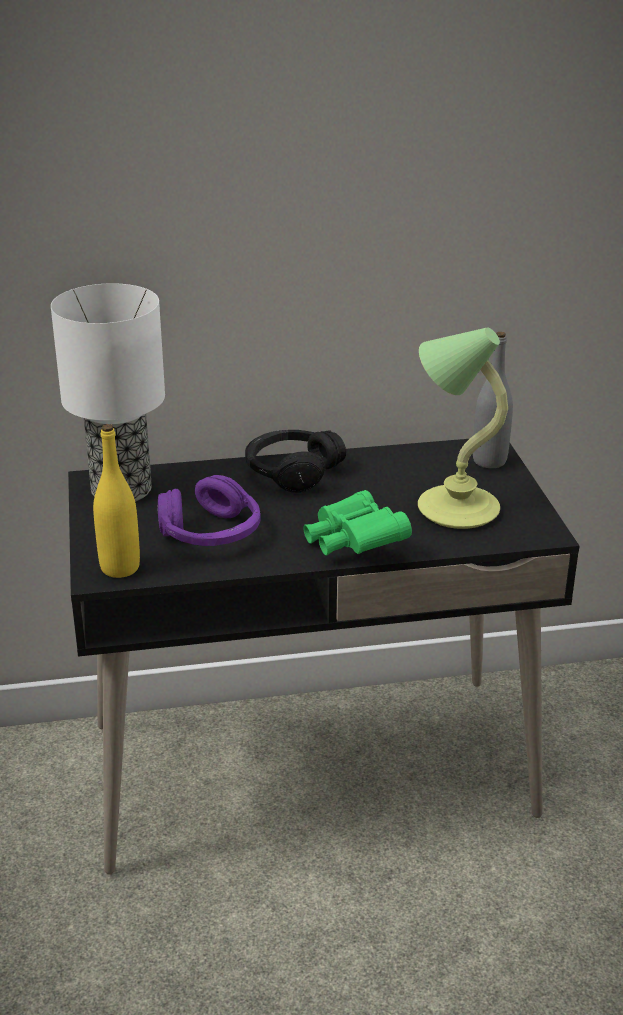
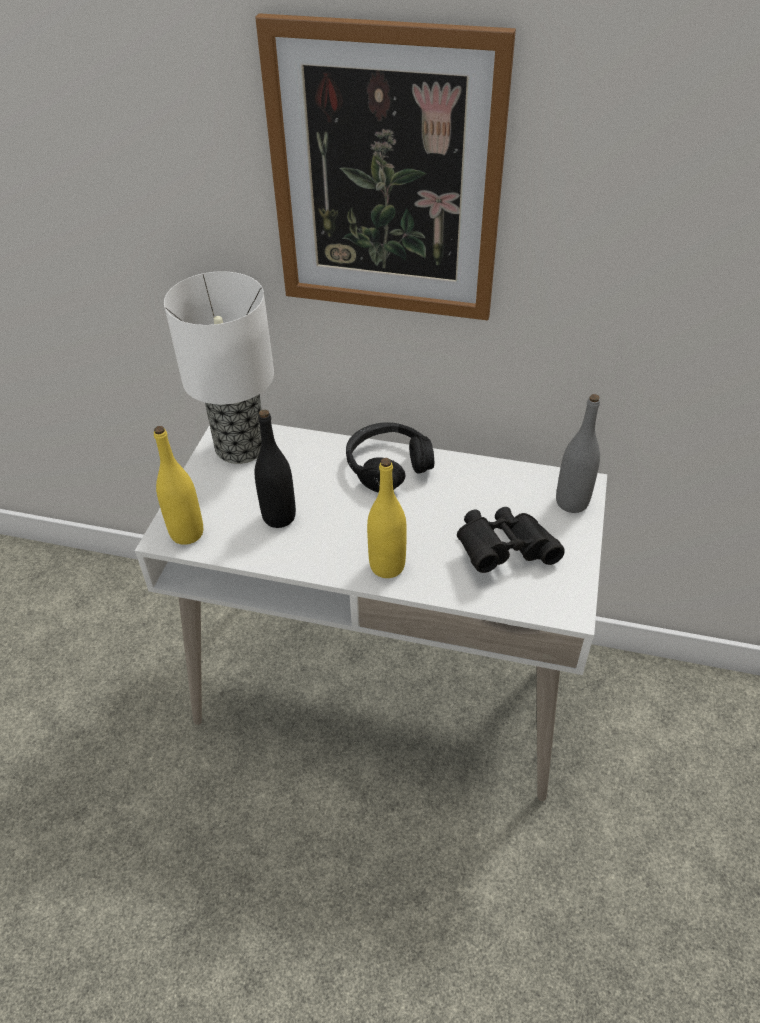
camera: 25 degrees right, 15 degrees up
black desk [68,439,579,875] -> white desk [135,424,607,801]
purple headphones [157,475,261,546] -> black bottle [255,410,296,528]
green binoculars [303,490,412,556] -> yellow bottle [367,458,407,578]
table lamp [418,328,508,529] -> black binoculars [457,507,565,573]
none -> picture [255,13,516,320]

